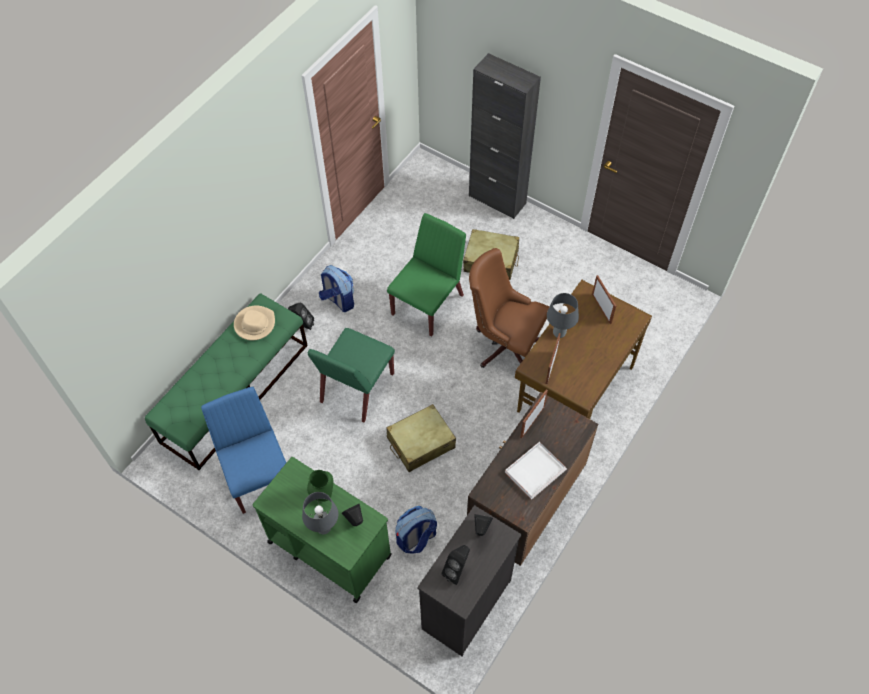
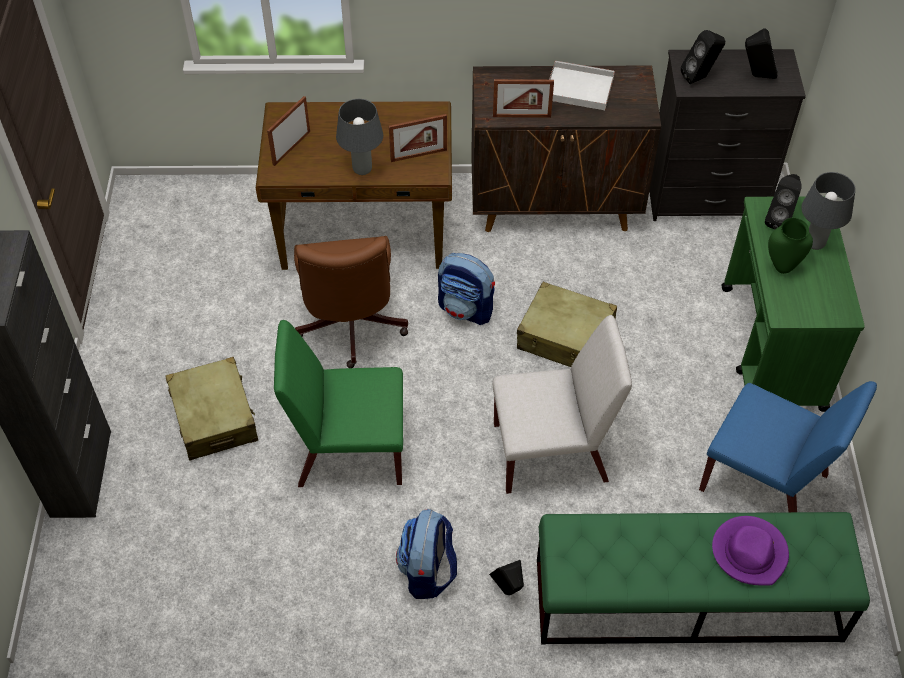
camera: 125 degrees left, 5 degrees down
blue chair [201,387,286,514] -> blue chair turned 90 degrees counterclockwise [699,381,877,512]
beige hat [234,305,275,340] -> none
green chair [308,328,395,422] -> white chair [492,315,632,494]
backpack [396,506,437,554] -> backpack moved to [438,253,495,325]
none -> purple hat [712,516,789,586]

